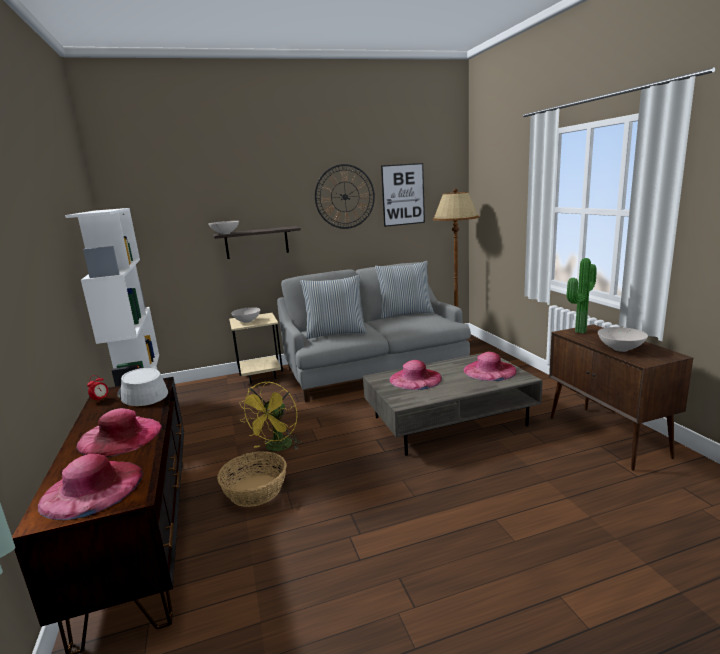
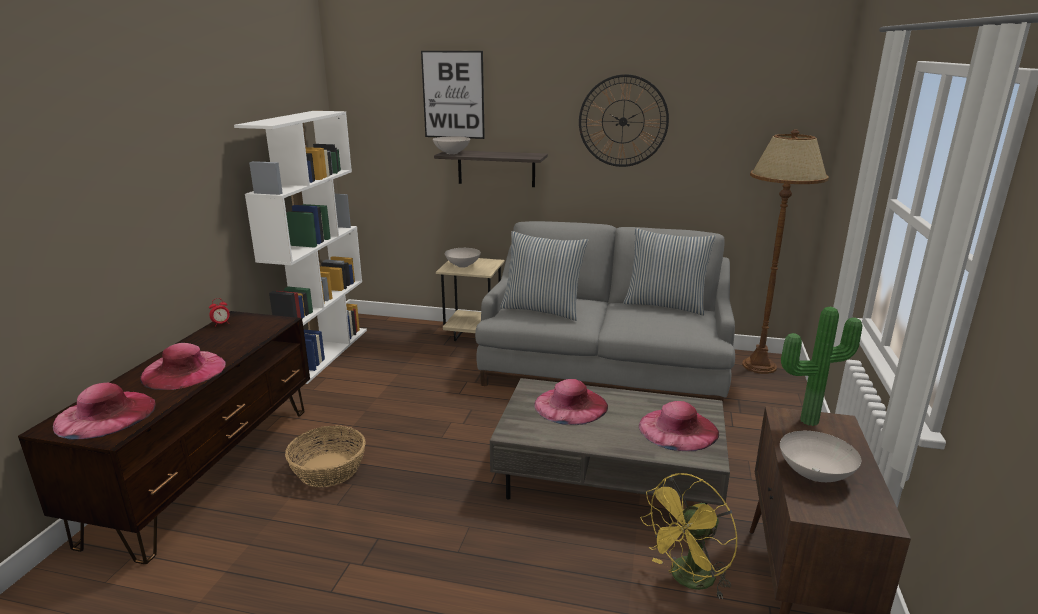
camera: 30 degrees right, 5 degrees up
grey hat [117,368,168,406] -> none
yellow fan [239,381,301,451] -> yellow fan moved to [640,473,738,599]
picture [381,163,425,227] -> picture moved to [421,51,485,139]

